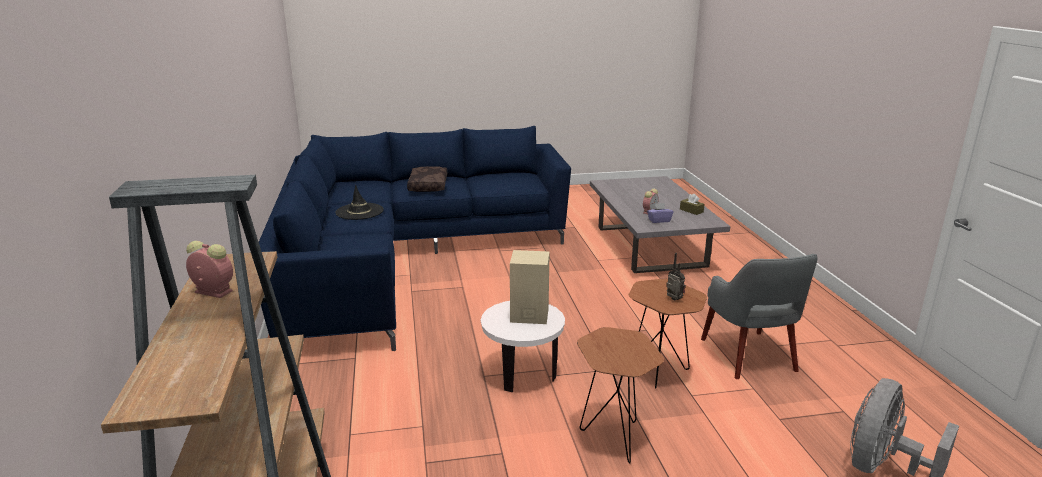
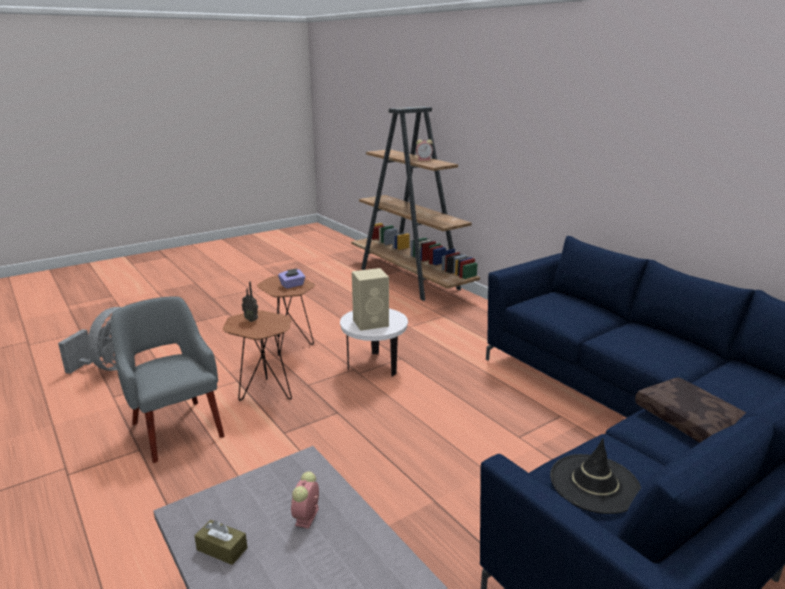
camera: 155 degrees right, 0 degrees up
black hat [335,185,384,220] -> black hat moved to [550,438,641,514]
purple tissue box [647,203,673,223] -> purple tissue box moved to [278,268,305,289]

